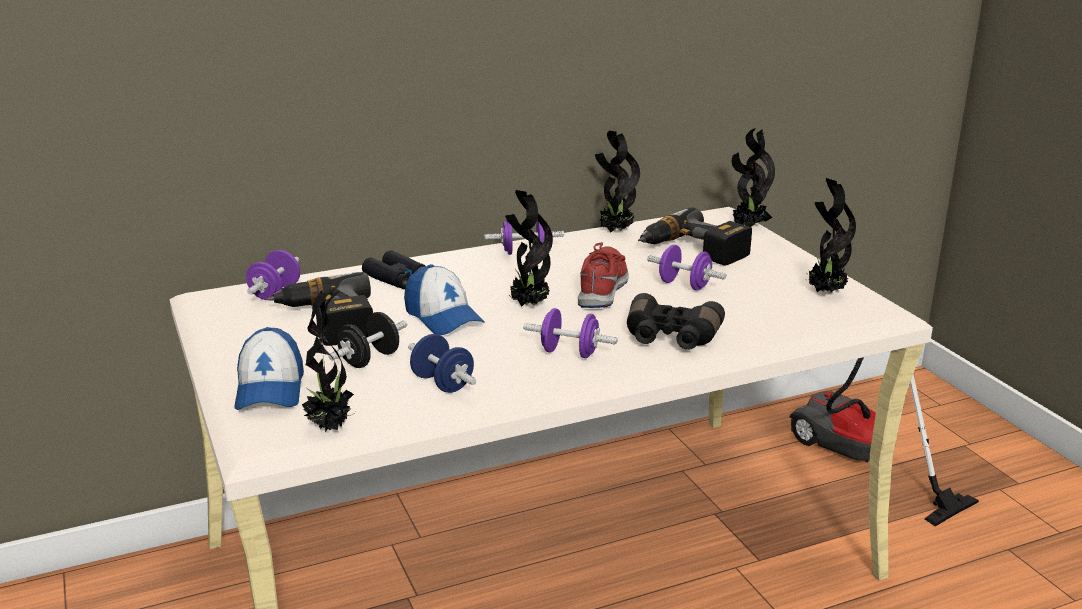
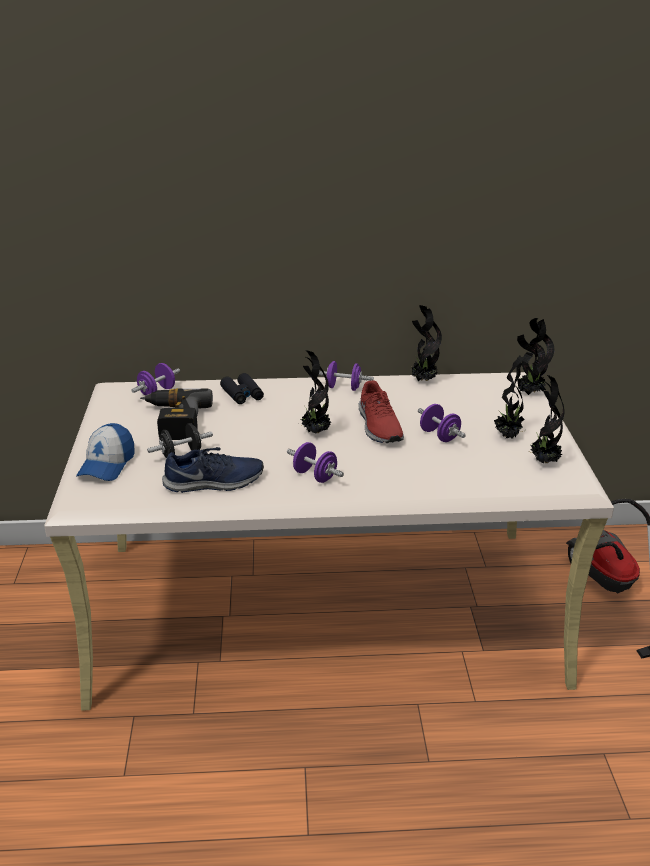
camera: 20 degrees right, 5 degrees up
potted plant [302,290,356,432] -> potted plant moved to [494,355,530,439]
cap [404,264,484,335] -> none
blue dumbbell [408,334,476,393] -> blue shoe [162,447,264,493]
red shoe [578,242,629,308] -> red shoe turned 135 degrees clockwise [358,381,404,443]
black binoculars [627,293,725,350] -> none
power drill [638,207,752,266] -> none

